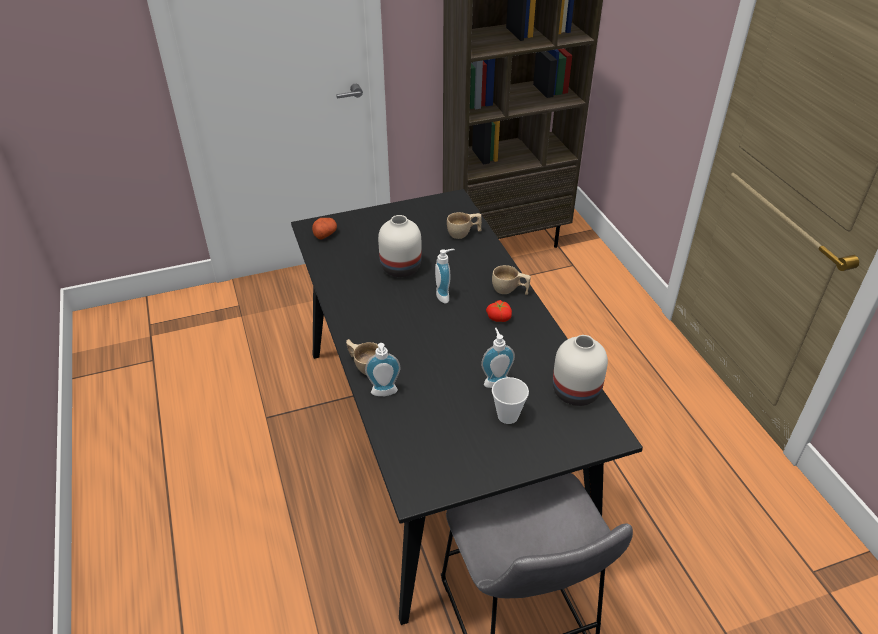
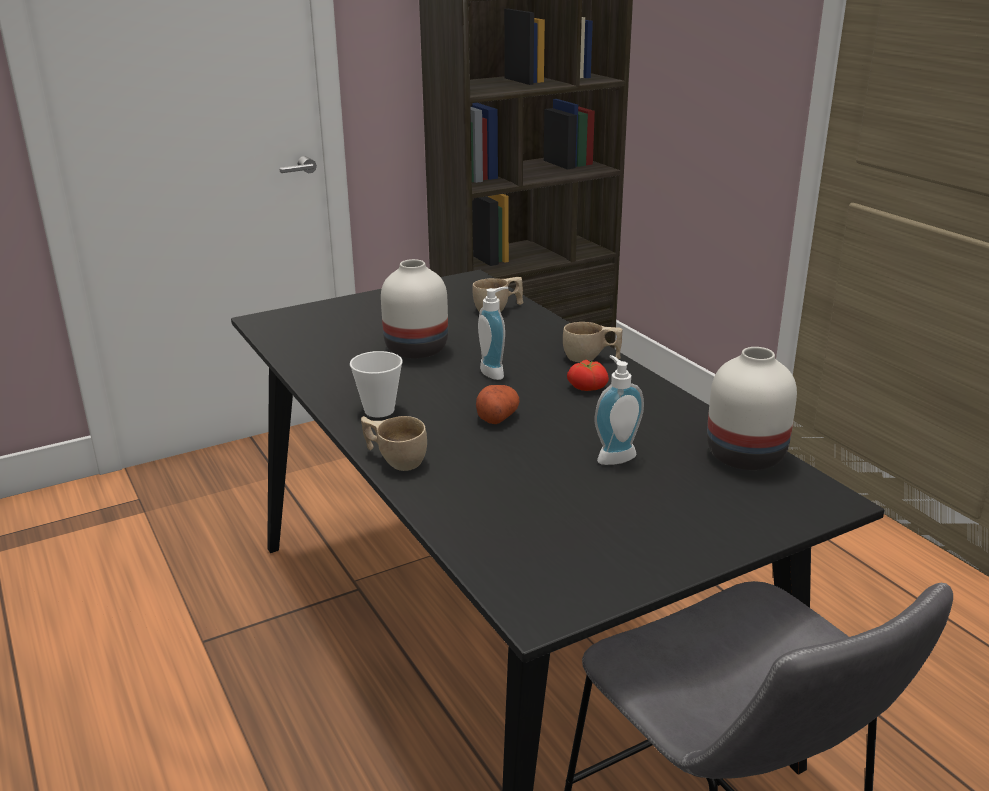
camera: 10 degrees left, 15 degrees down
potato [312,218,337,240] -> potato moved to [476,385,520,424]
soap dispenser [365,343,400,396] -> none
cup [492,377,529,424] -> cup moved to [350,351,403,418]

